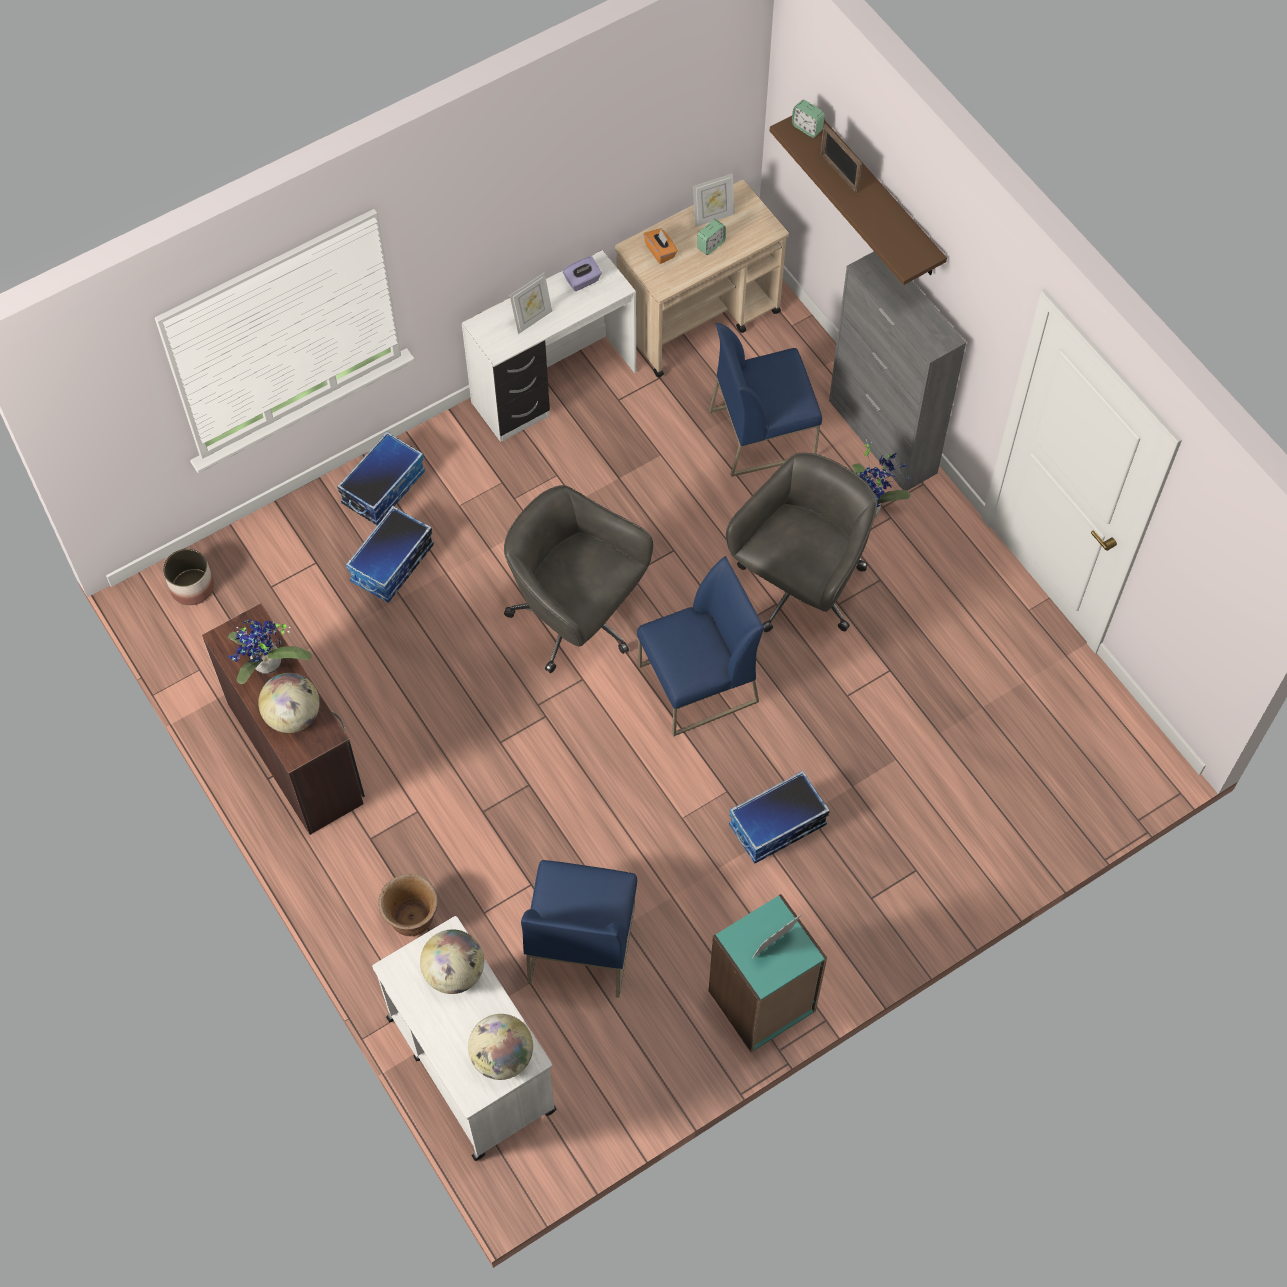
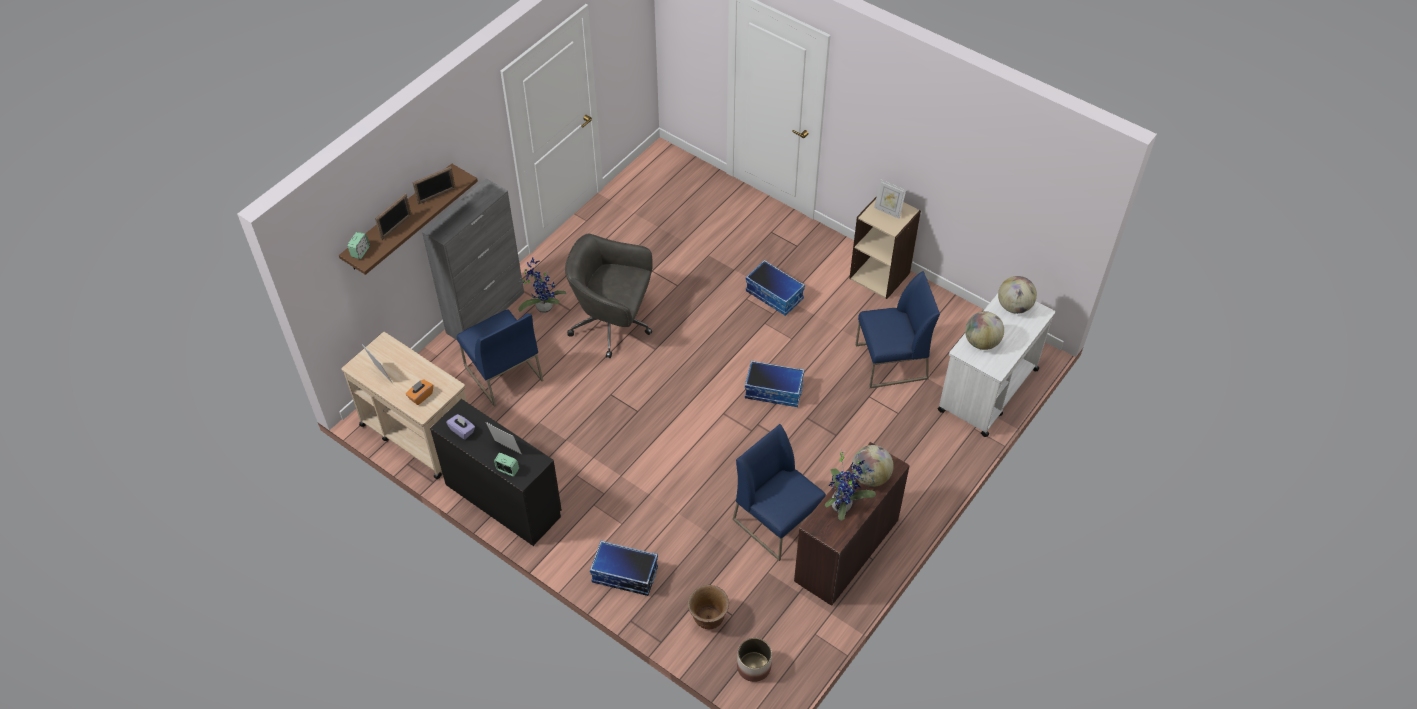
camera: 110 degrees left, 10 degrees down
storage box [346,506,434,603] -> storage box moved to [745,360,805,407]
brown planter [378,874,438,936] -> brown planter moved to [688,585,729,629]
white desk [462,250,636,442] -> black desk [430,399,562,546]
grey office chair [504,485,653,673] -> none
blue chair [637,556,764,736] -> blue chair moved to [733,424,826,561]
alarm clock [697,219,726,255] -> alarm clock moved to [494,453,519,477]
turquoise bookcase [709,894,827,1052] -> beige bookcase [849,196,921,299]
none -> picture frame [413,166,456,205]

